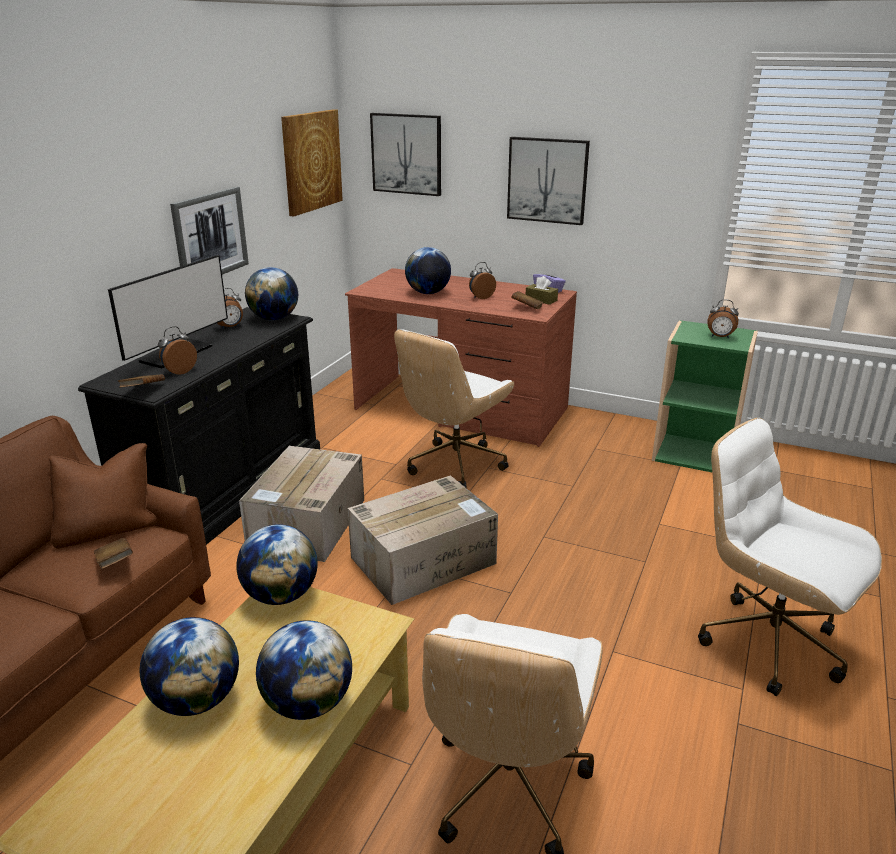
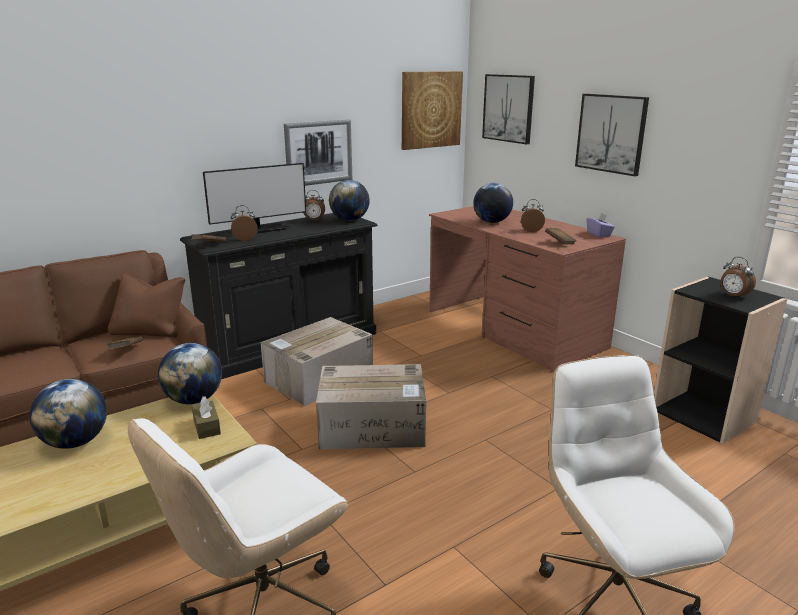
camera: 30 degrees right, 5 degrees down
globe [256,620,352,720] -> none
white office chair [394,329,514,488] -> none
brown tissue box [526,276,558,305] -> brown tissue box moved to [192,396,221,439]
green bookcase [652,320,758,472] -> black bookcase [654,277,787,444]

